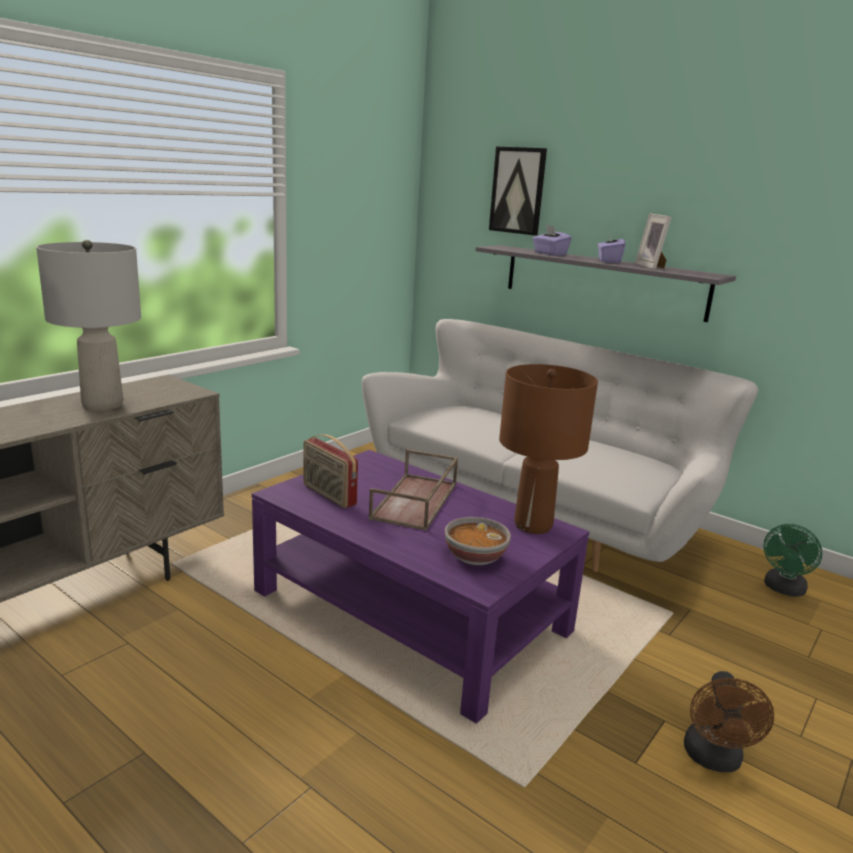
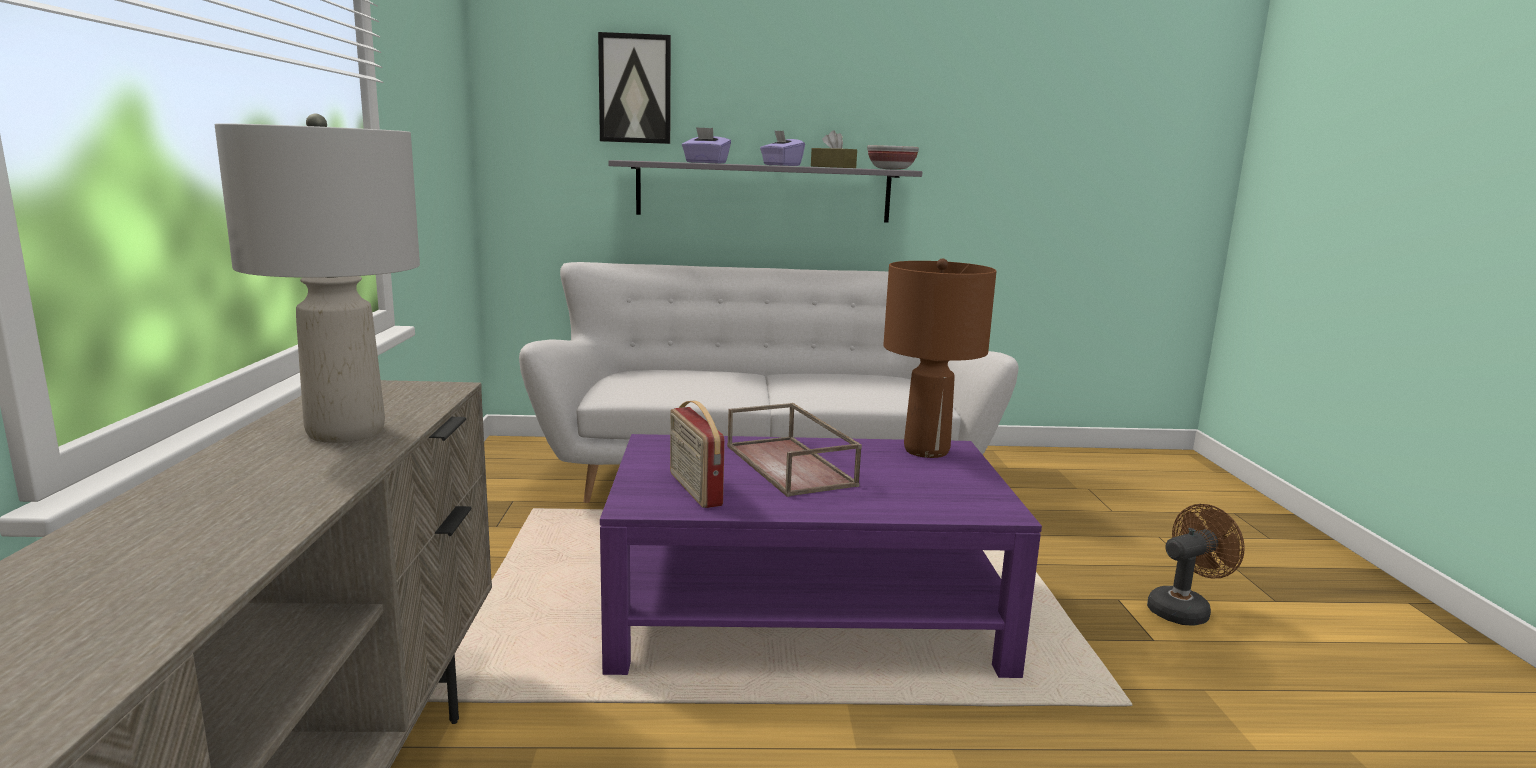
camera: 40 degrees left, 5 degrees down
radio [304,434,358,508] -> radio turned 60 degrees clockwise [670,401,725,508]
bowl [445,517,511,565] -> bowl moved to [867,145,919,170]
picture frame [635,213,672,270] -> brown tissue box [811,130,857,168]
brown fan [684,671,774,772] -> brown fan turned 90 degrees counterclockwise [1147,504,1245,626]
green fan [763,524,822,597] -> none

